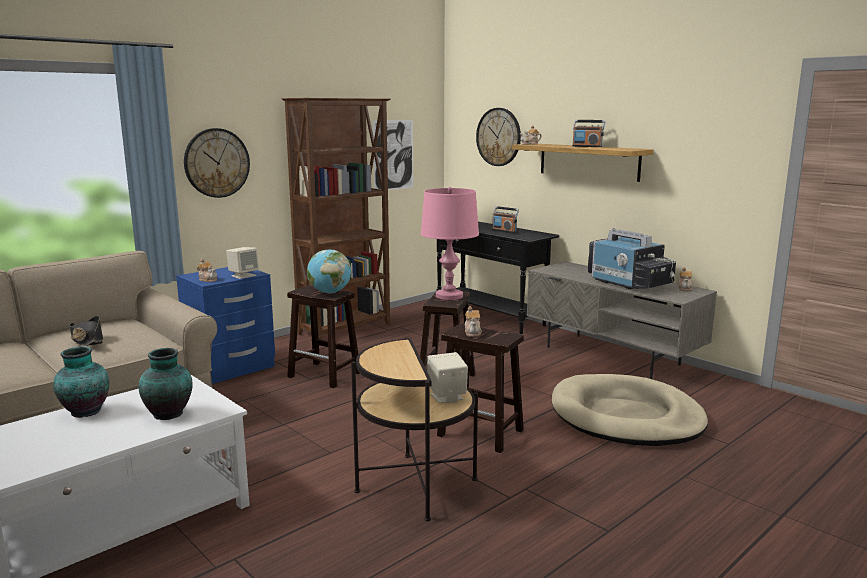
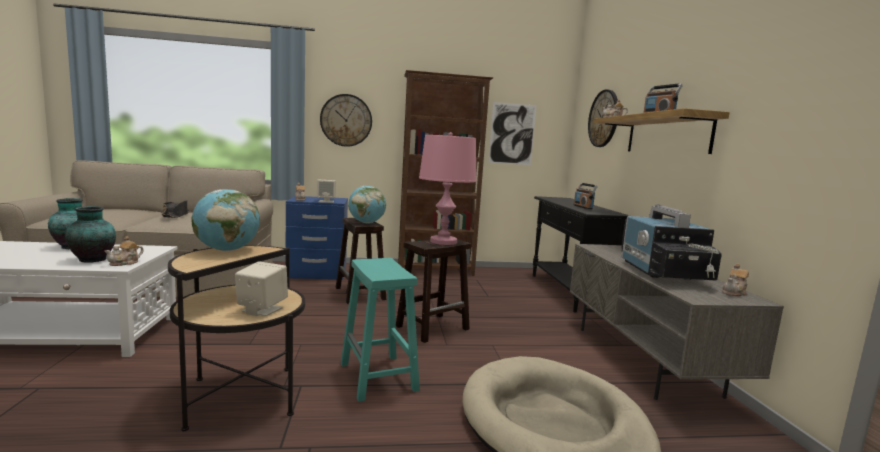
camera: 35 degrees right, 5 degrees down
brown stool [437,324,524,453] -> turquoise stool [341,258,420,402]
teapot [465,306,482,337] -> teapot moved to [104,236,144,266]
none -> globe [192,189,260,251]

